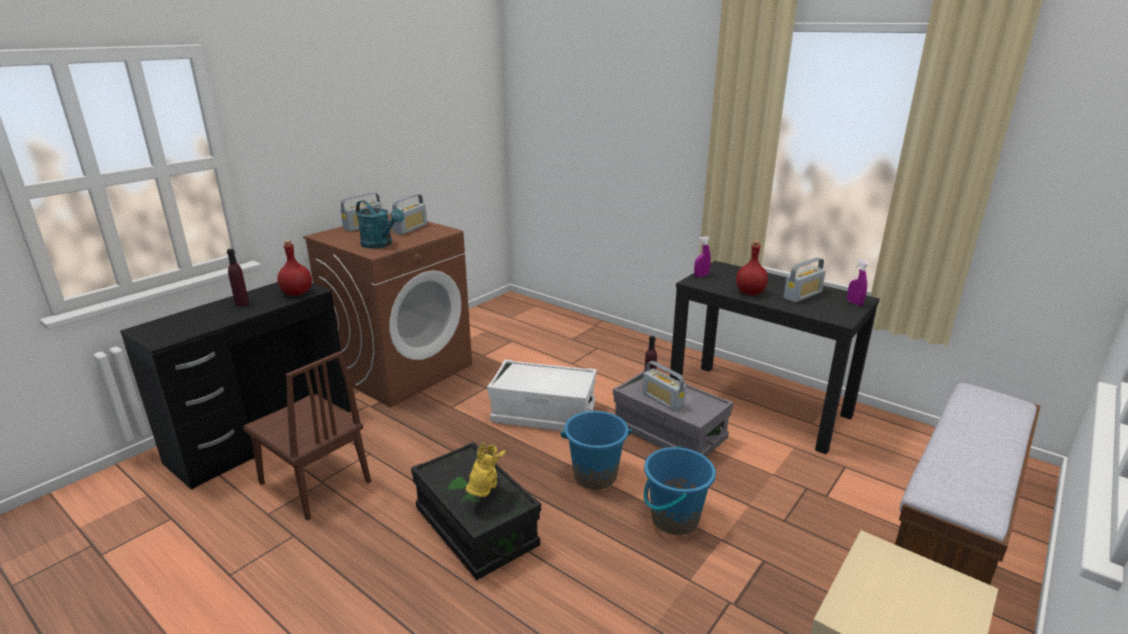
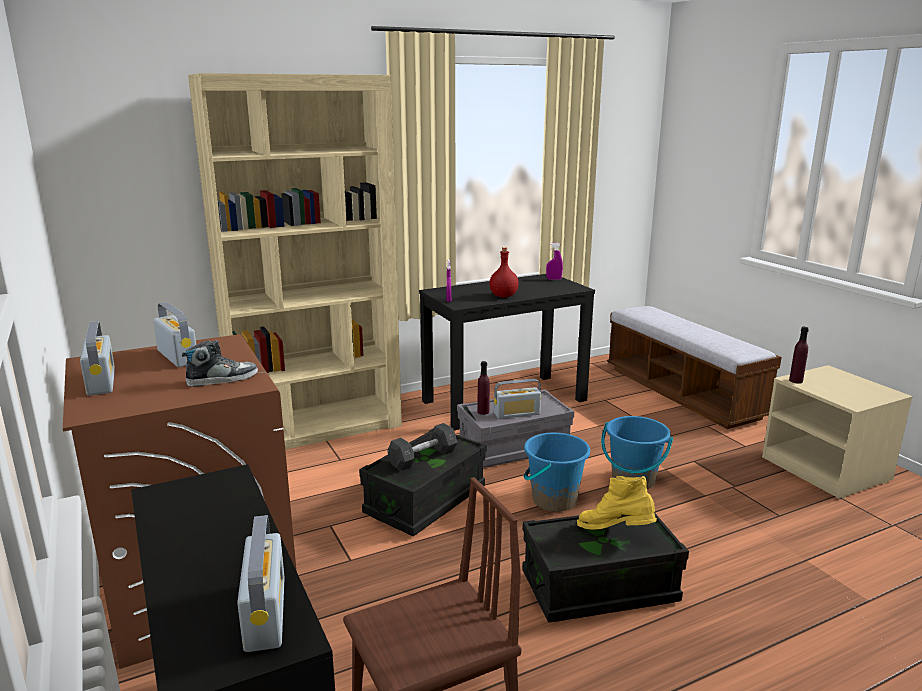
camera: 65 degrees left, 5 degrees down
purple bottle [227,249,249,306] -> purple bottle moved to [789,327,809,384]
red bottle [277,240,312,296] -> none
turquoise watering can [356,200,404,249] -> shoe [182,340,258,387]
white storage box [487,360,597,431] -> black storage box [359,428,487,536]
radio [784,257,826,302] -> radio moved to [237,515,285,652]
none -> beige bookcase [188,73,402,450]
none -> grey dumbbell [387,423,458,471]

